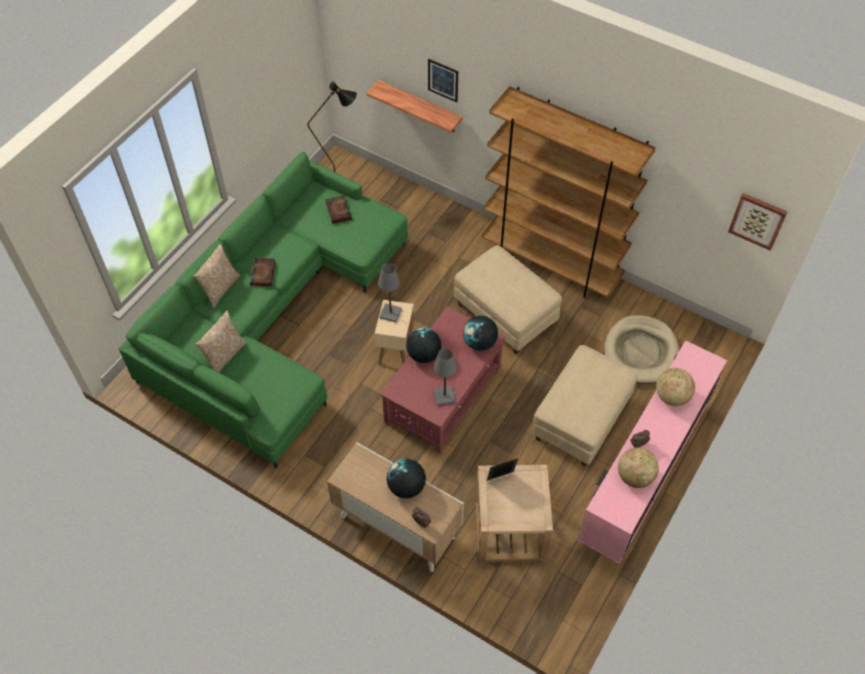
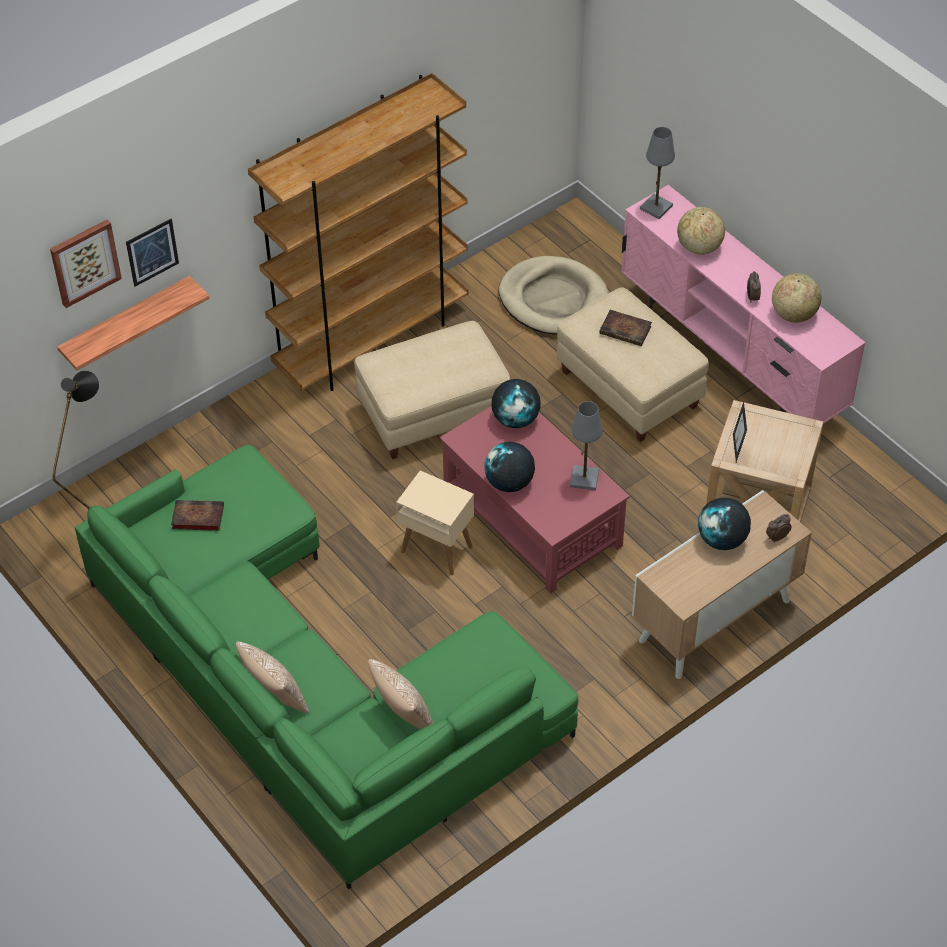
camera: 70 degrees left, 5 degrees down
book [250,258,276,286] -> book moved to [599,310,652,346]
grey table lamp [378,263,402,322] -> grey table lamp moved to [640,127,675,219]
picture [728,193,787,251] -> picture moved to [50,219,122,308]

